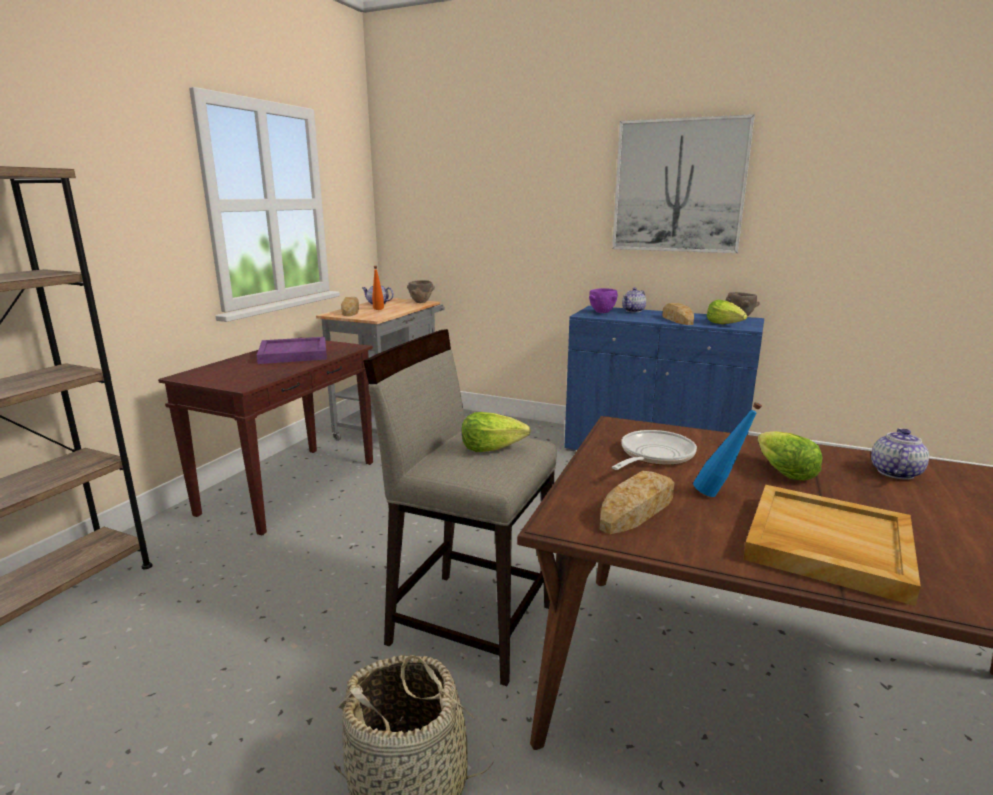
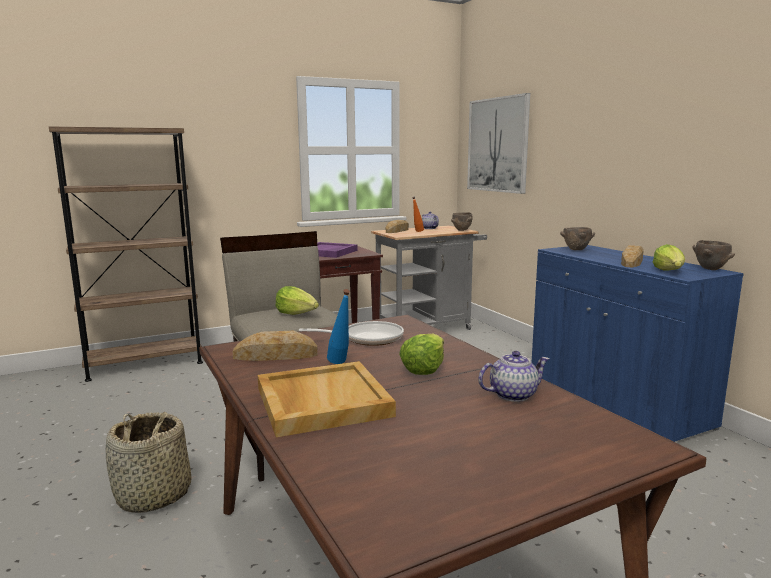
camera: 40 degrees right, 5 degrees down
purple bowl [589,288,618,313] -> brown bowl [560,227,595,250]
picture [612,114,755,253] -> picture moved to [467,93,530,194]
teapot [622,288,646,312] -> none

